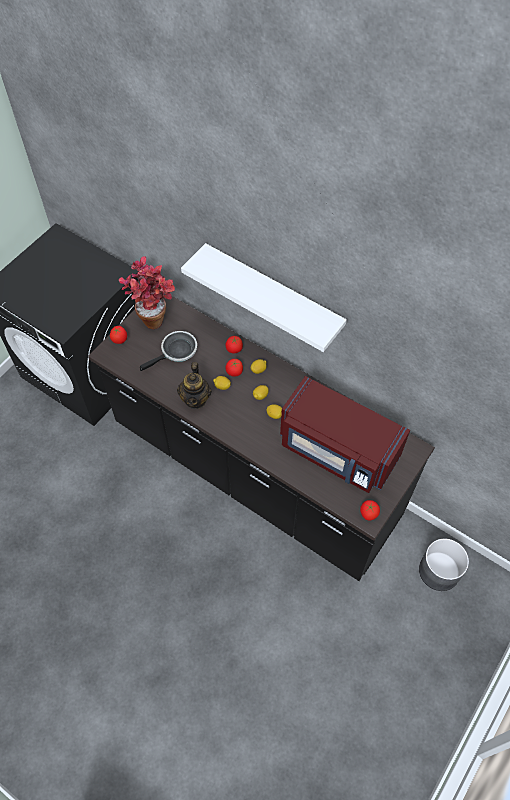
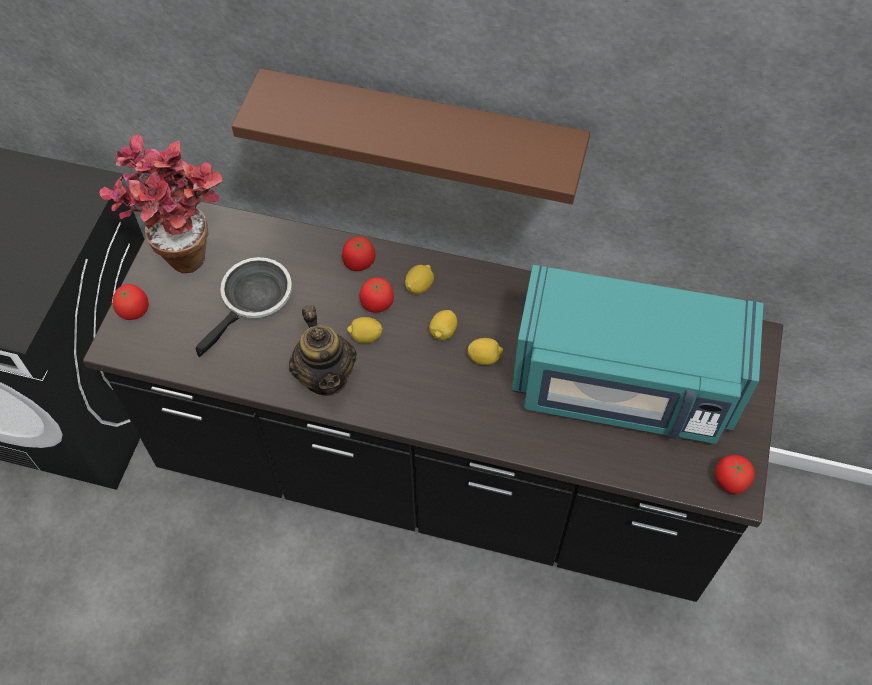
camera: 20 degrees left, 0 degrees up
white shelf [181,243,347,352] -> brown shelf [232,68,590,204]
red microwave [280,376,410,493] -> turquoise microwave [512,265,764,444]
grey planter [419,538,469,591] -> none

